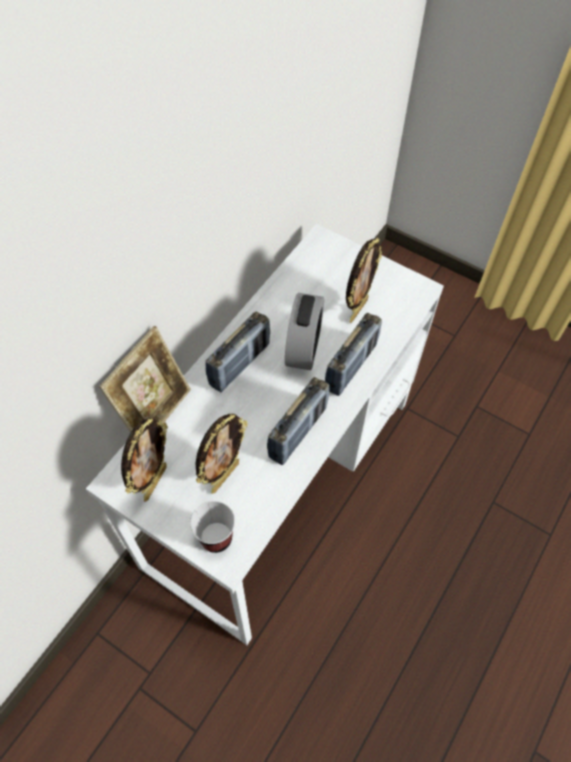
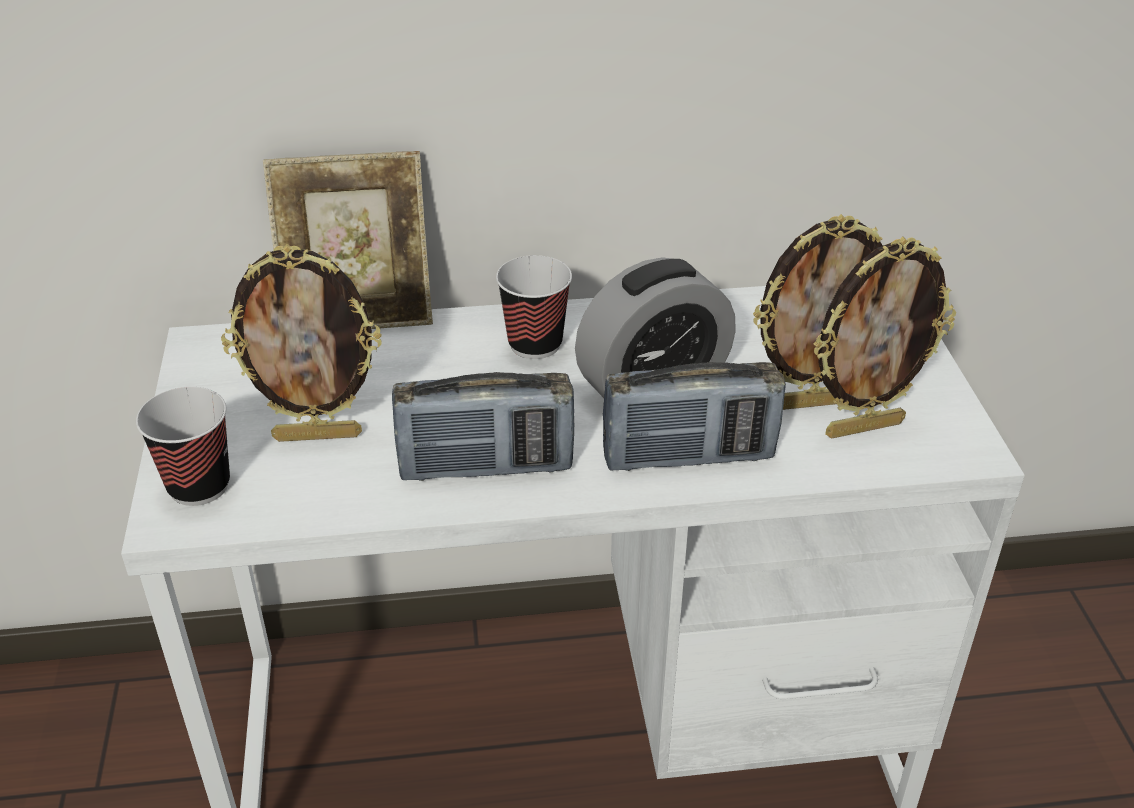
camera: 50 degrees right, 20 degrees down
picture frame [121,418,168,502] -> picture frame moved to [813,236,956,439]
radio [205,312,270,392] -> cup [496,255,572,359]

